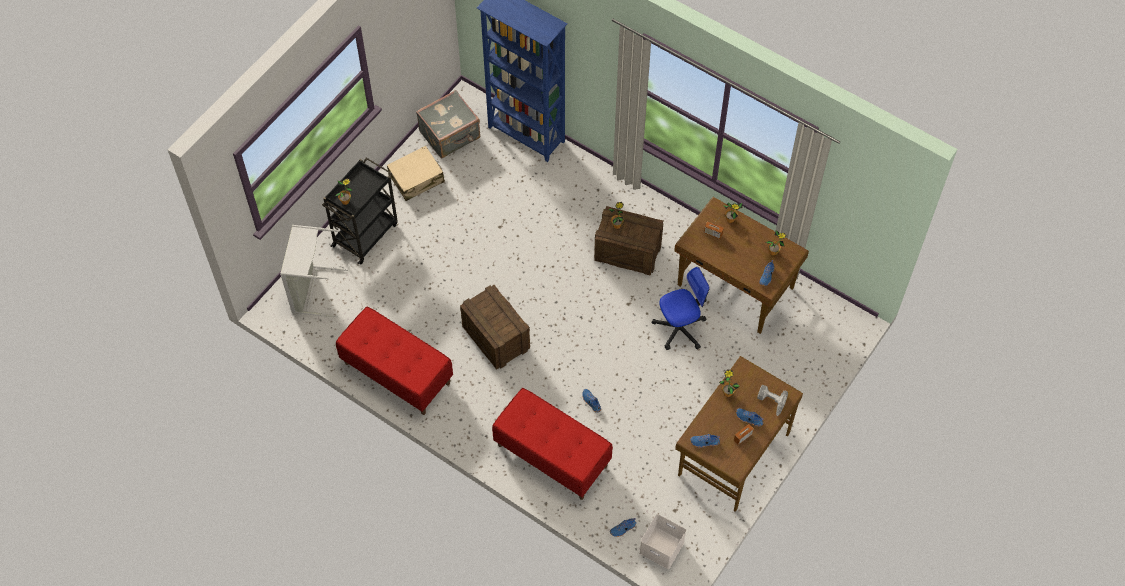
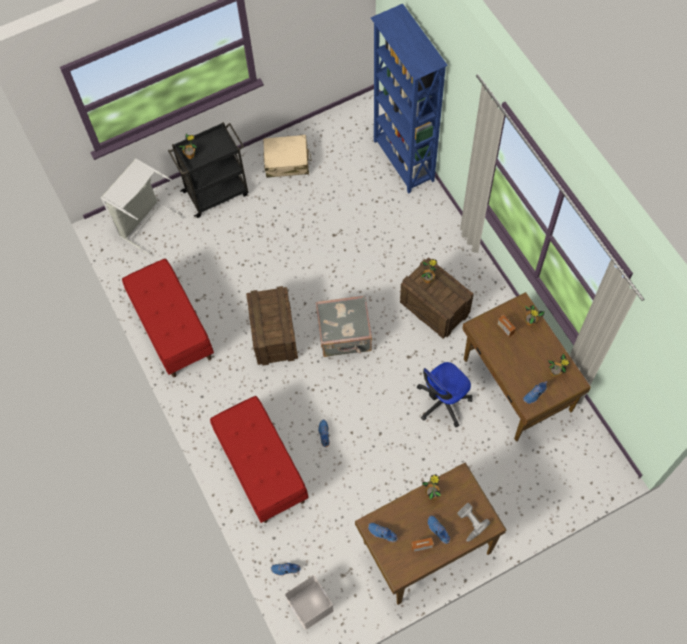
camera: 30 degrees right, 5 degrees up
grey suitcase [416,90,480,158] -> grey suitcase moved to [316,296,372,357]
office chair [652,267,710,350] -> office chair turned 135 degrees clockwise [417,362,473,427]

